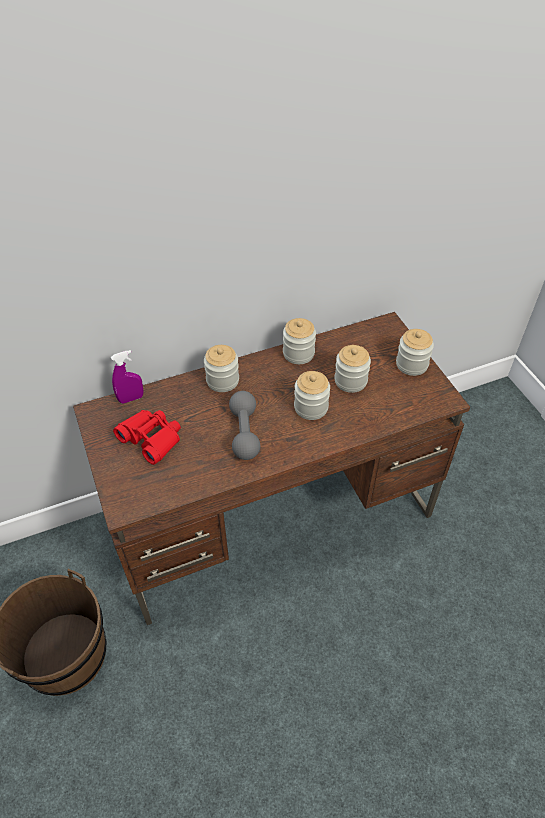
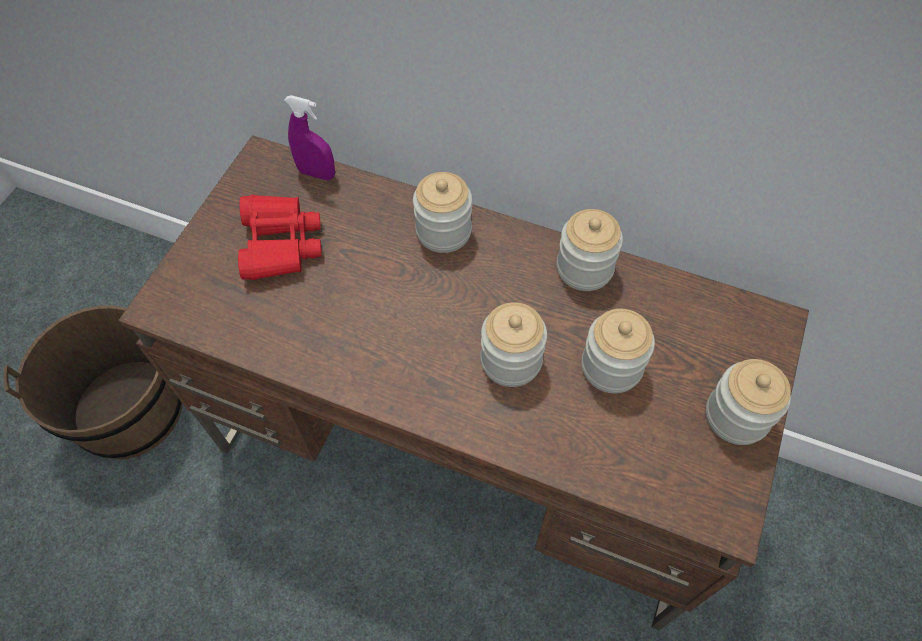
camera: 45 degrees right, 10 degrees up
grey dumbbell [229,391,260,460] -> none

